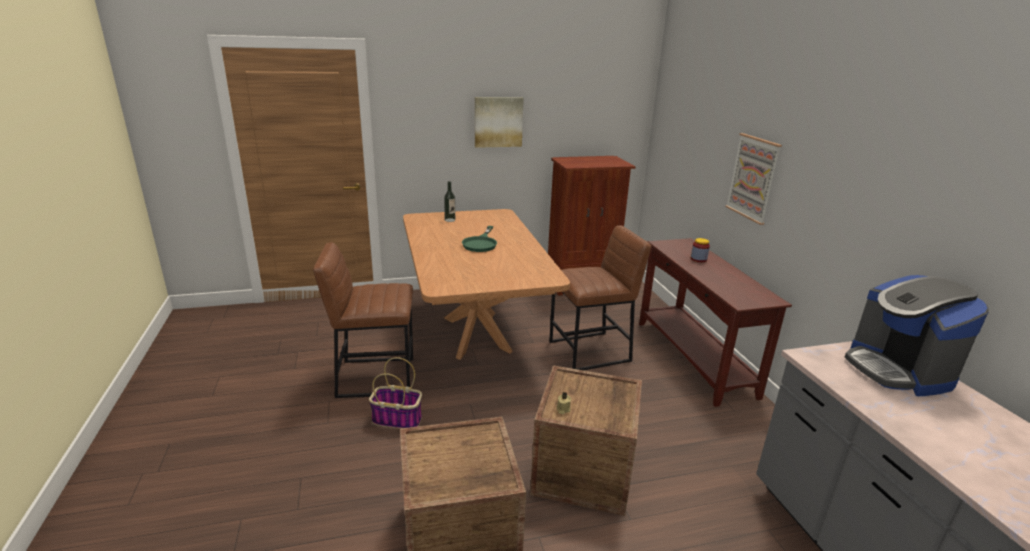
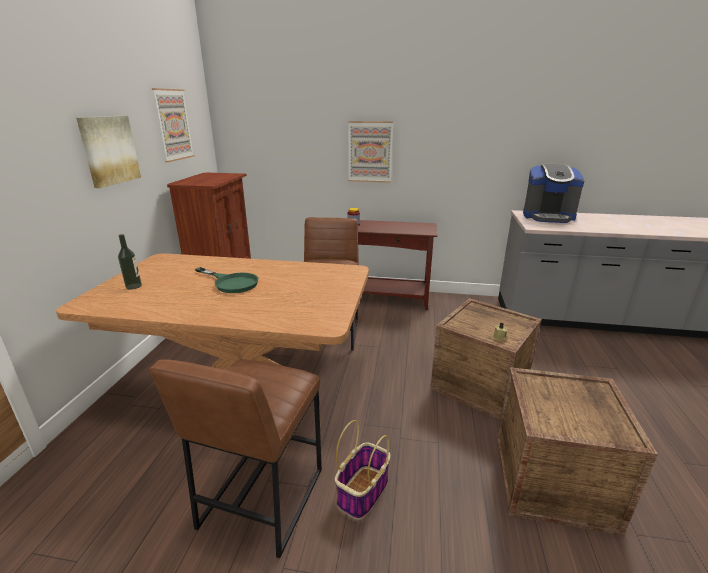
camera: 65 degrees left, 0 degrees up
none -> picture [152,88,195,162]

